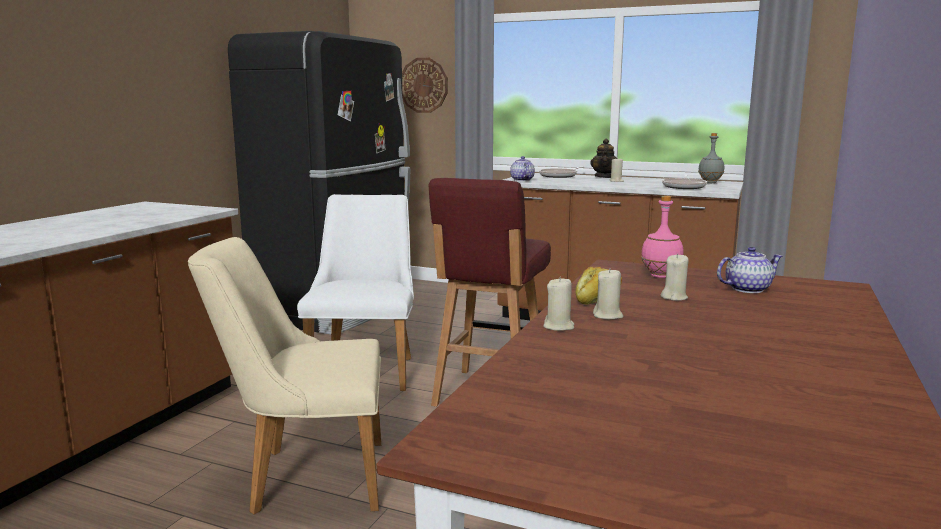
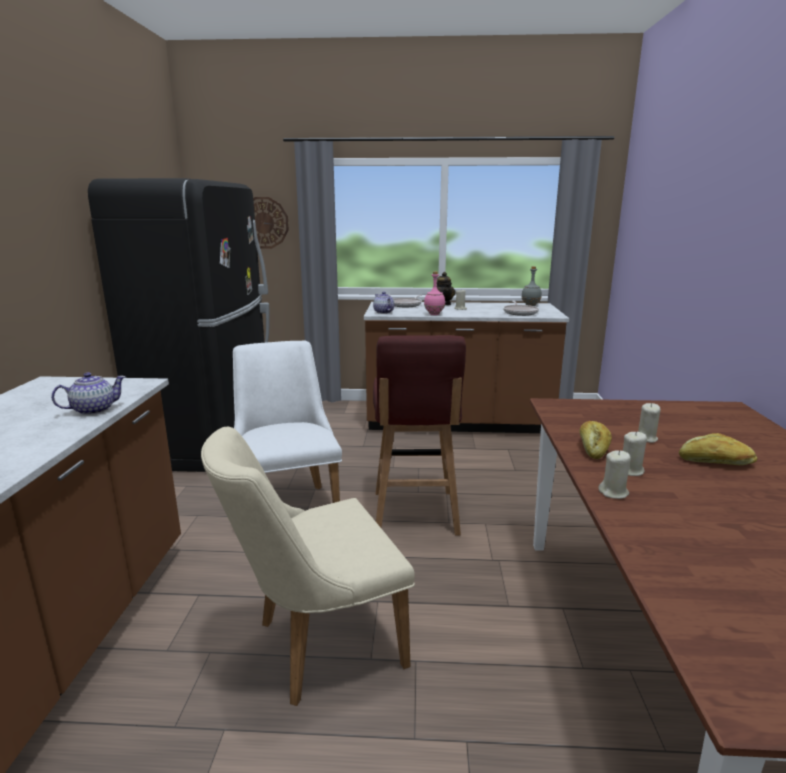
camera: 20 degrees left, 5 degrees up
pink bottle [641,196,684,278] -> pink bottle moved to [424,271,445,315]
teapot [717,247,782,293] -> teapot moved to [51,372,126,415]
none -> bread [679,433,757,465]

